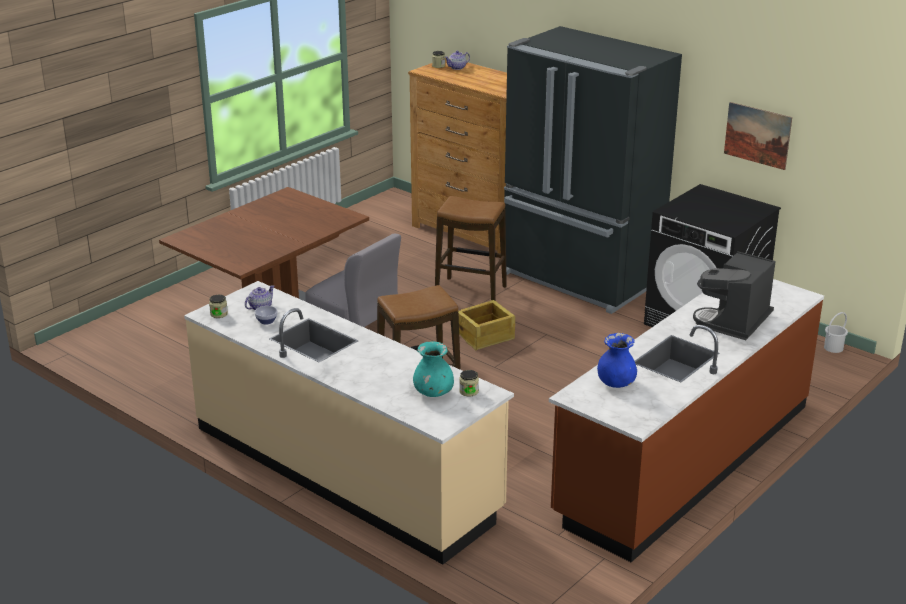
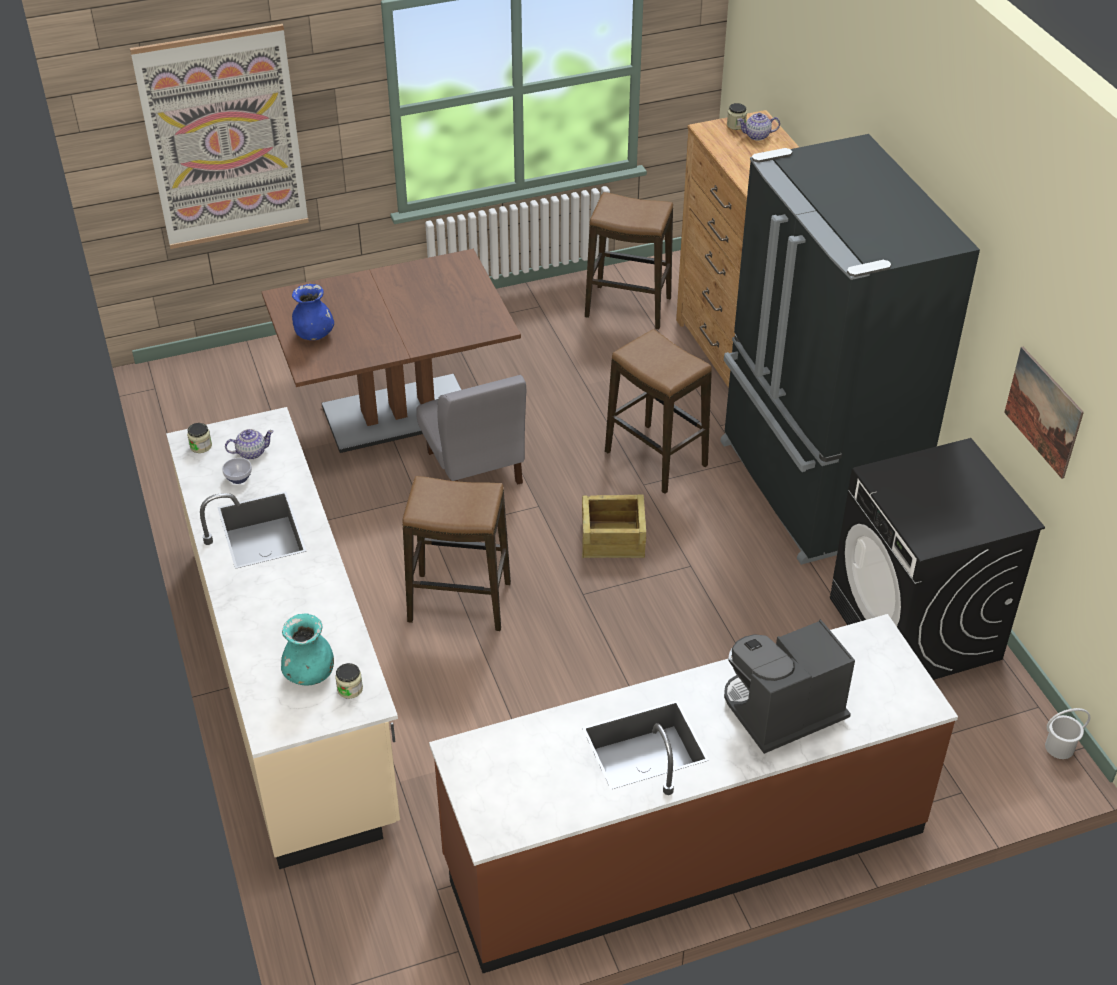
camera: 30 degrees right, 15 degrees up
blue vase [597,333,637,388] -> blue vase moved to [292,284,334,340]
none -> picture [130,24,309,249]
none -> stool [585,192,673,329]

